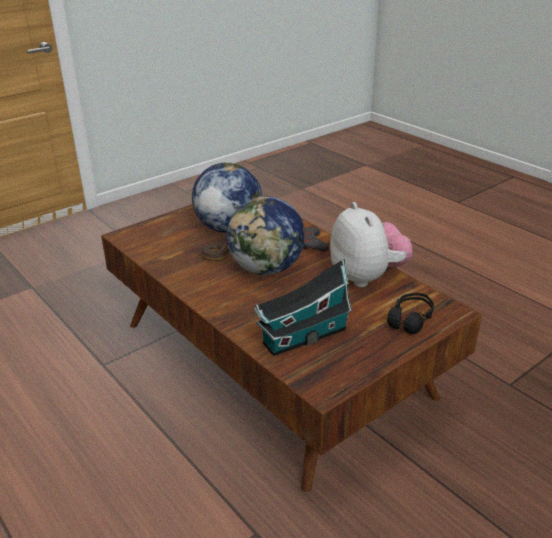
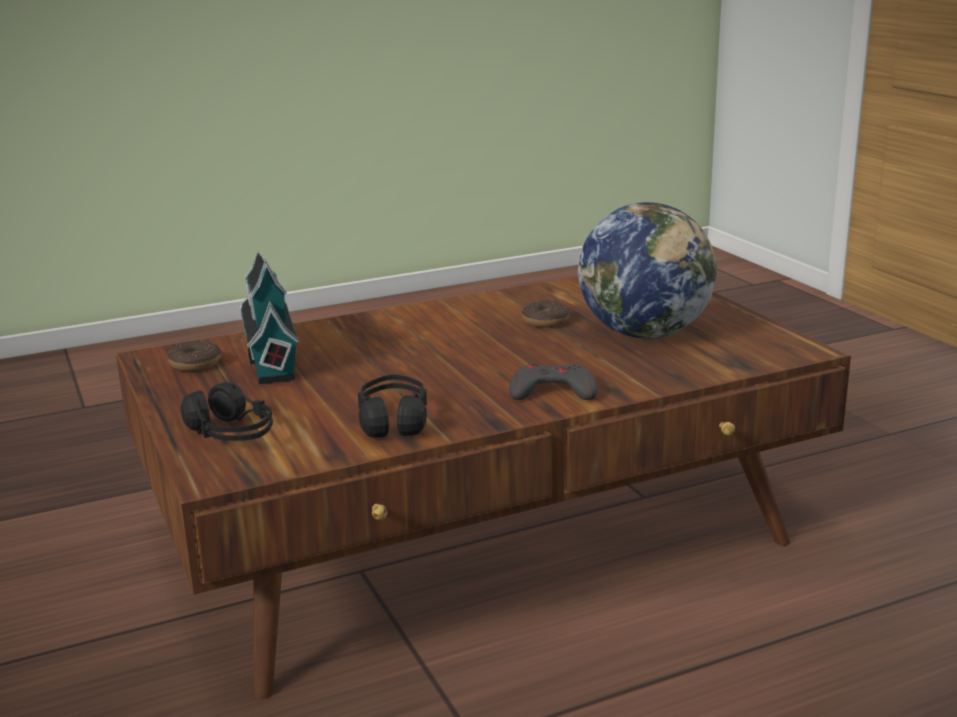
camera: 105 degrees right, 10 degrees down
globe [226,196,305,275] -> none
plush toy [330,202,413,287] -> black headphones [358,374,427,438]
none -> donut [168,340,221,371]

